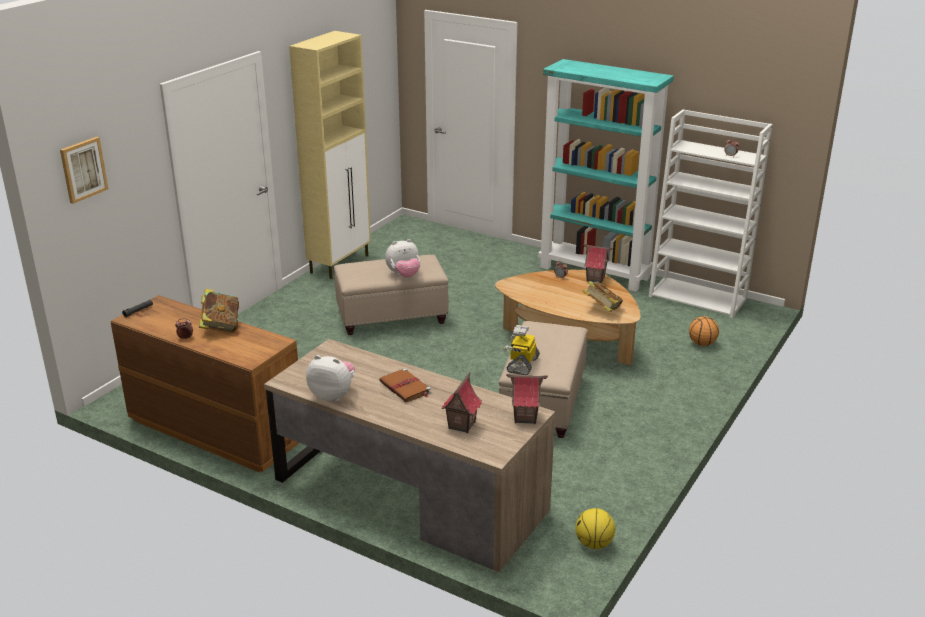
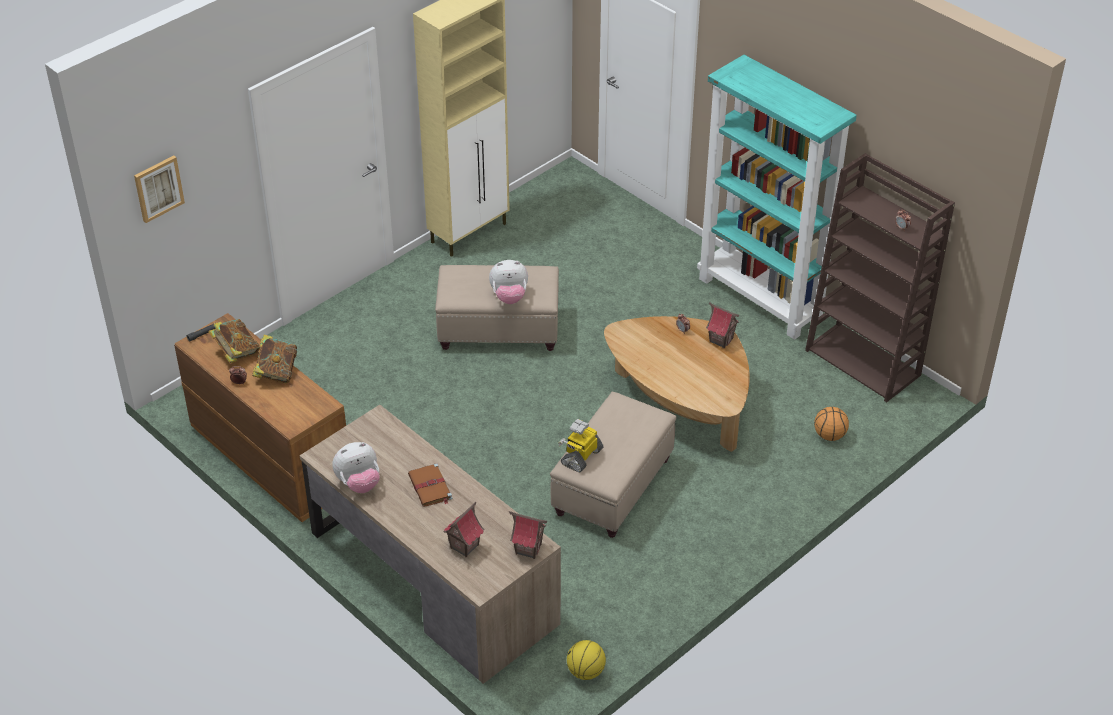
camera: 15 degrees right, 15 degrees up
plush toy [306,355,355,402] -> plush toy turned 120 degrees clockwise [333,442,380,493]
book [582,281,623,312] -> book moved to [209,319,260,363]
white bookcase [649,109,772,318] -> brown bookcase [805,153,955,402]

